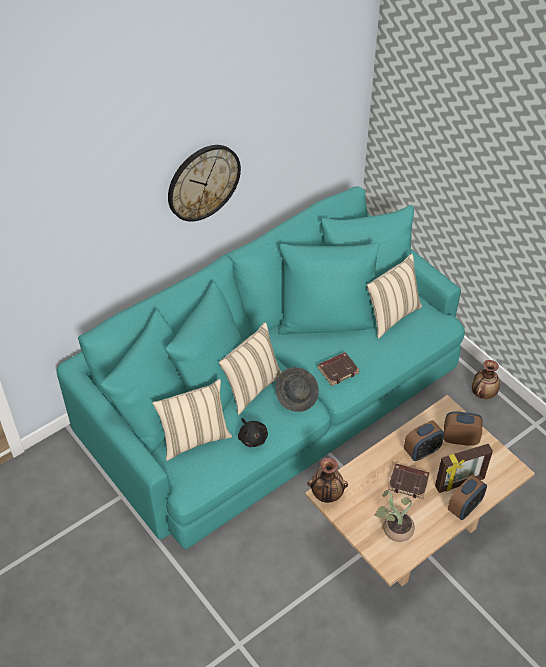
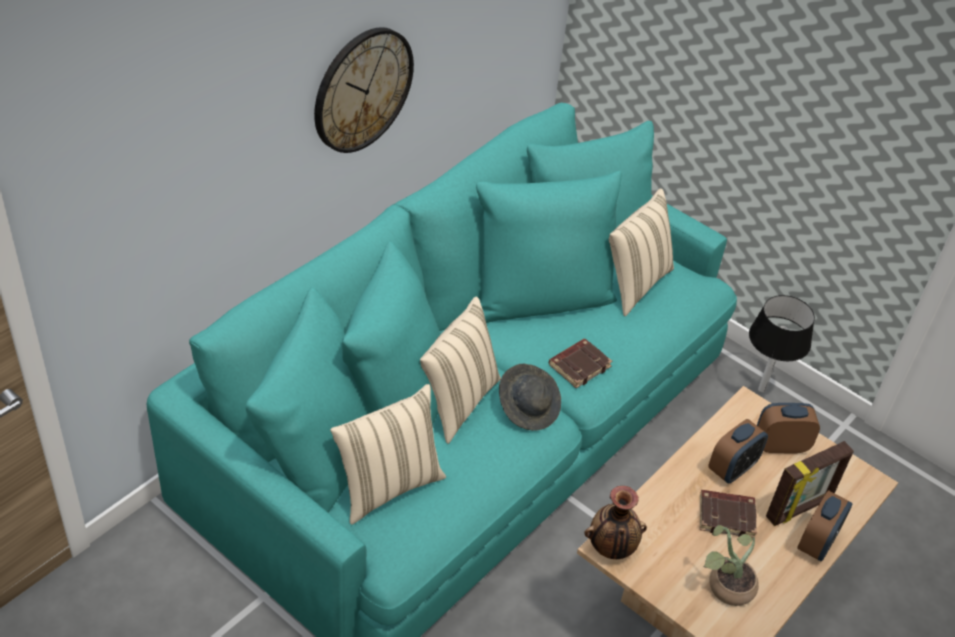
camera: 15 degrees left, 5 degrees down
black plush toy [238,418,268,447] -> none
vase [472,360,500,399] -> black table lamp [749,295,815,393]

